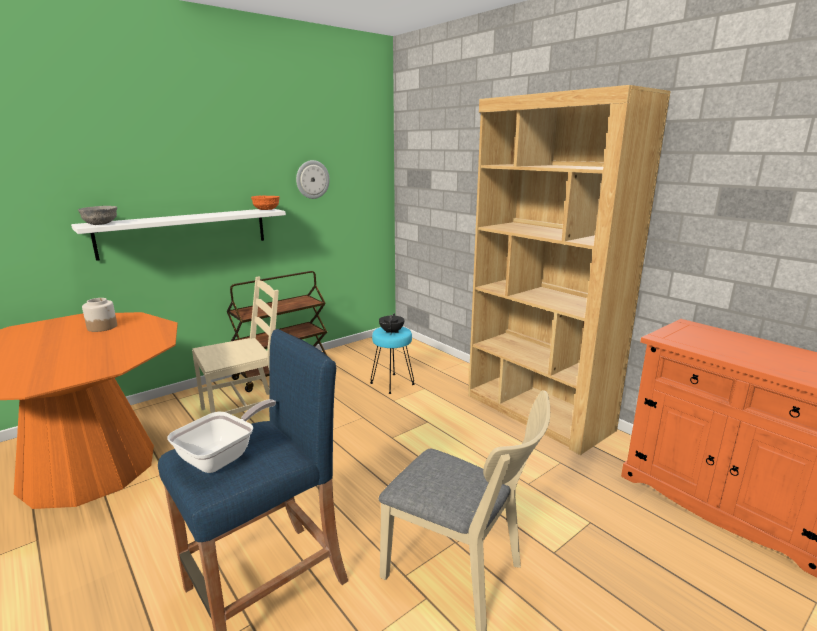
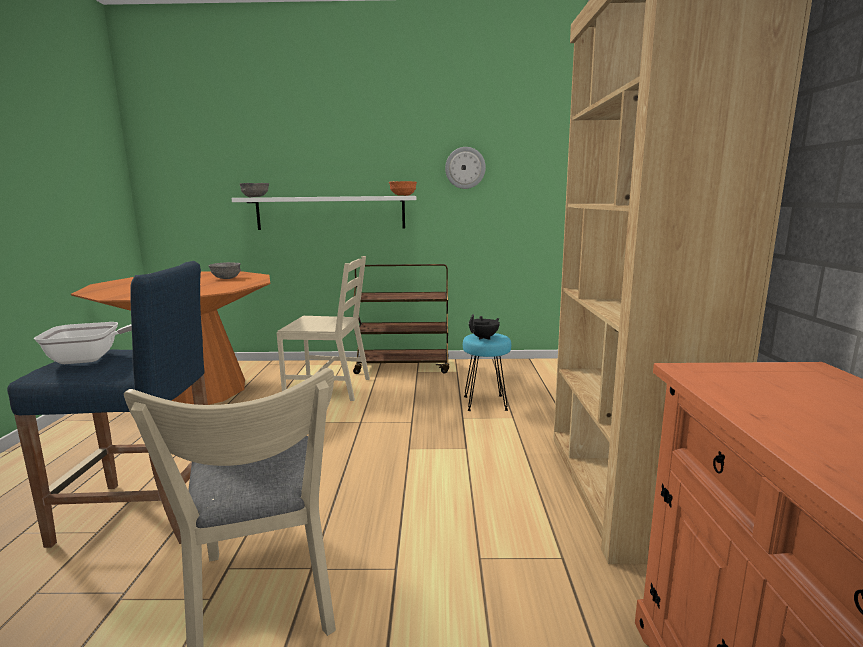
camera: 40 degrees right, 5 degrees down
jar [82,298,117,332] -> grey bowl [208,262,241,279]

